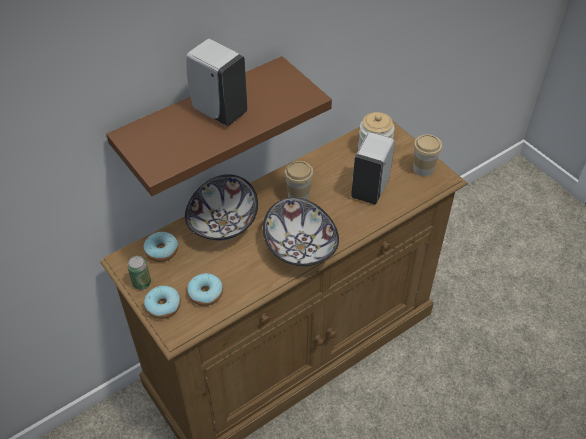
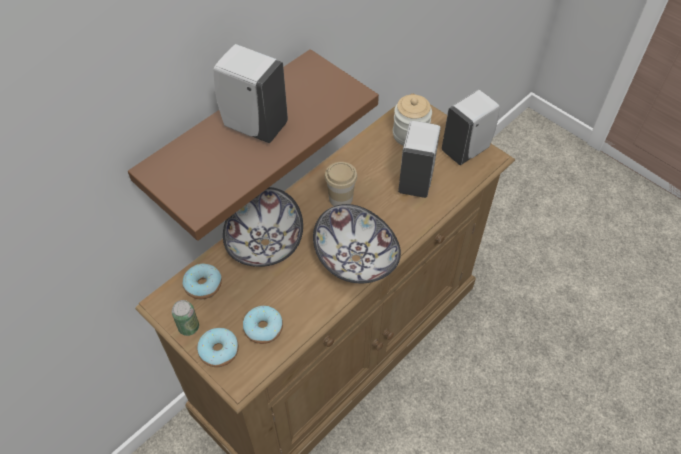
camera: 10 degrees left, 5 degrees up
cup [413,134,442,176] -> white soap dispenser [442,90,500,165]

